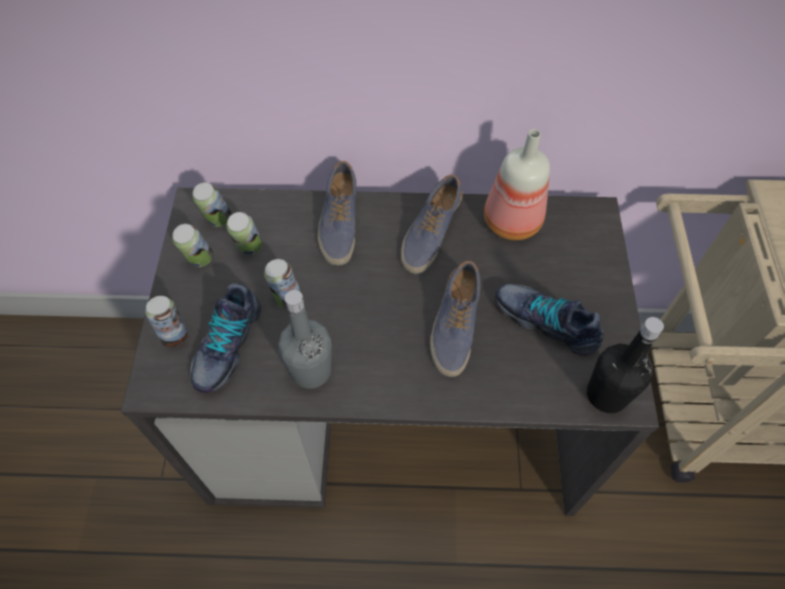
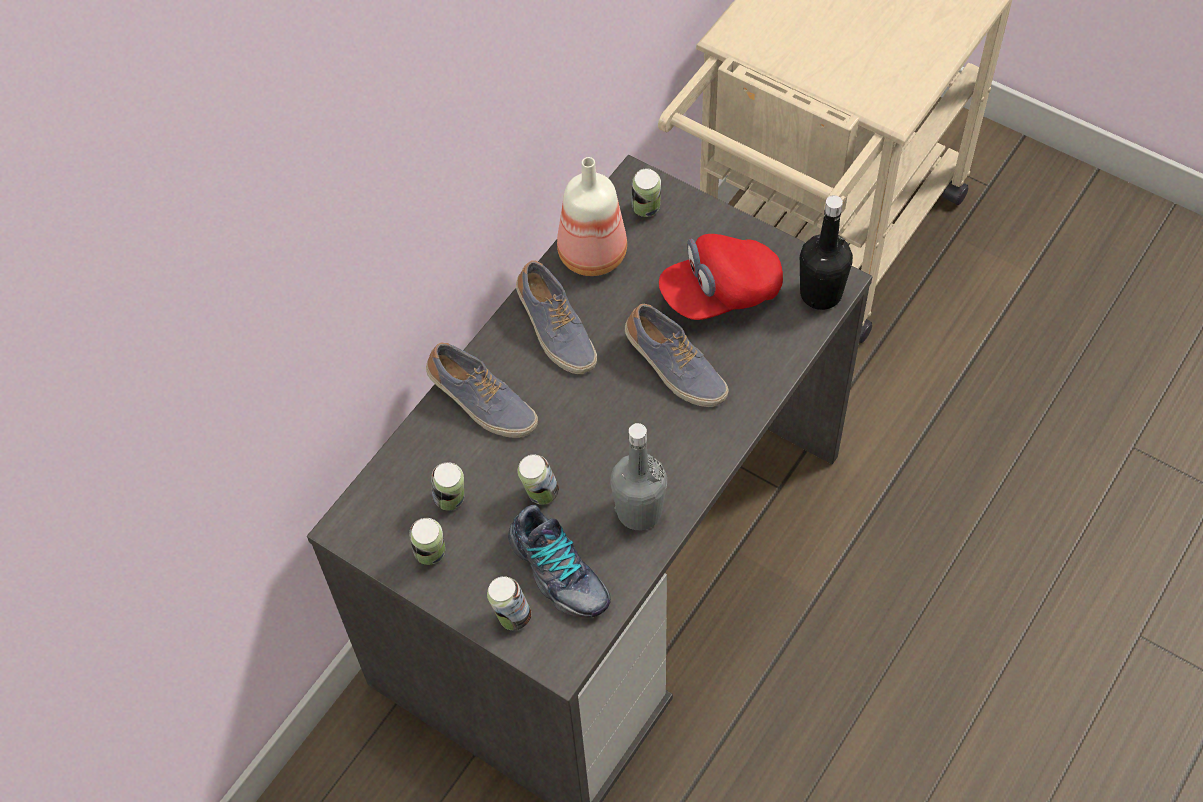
camera: 55 degrees left, 0 degrees up
can [193,182,231,227] -> can moved to [632,168,661,217]
shoe [495,284,603,356] -> red cap [659,234,783,320]

